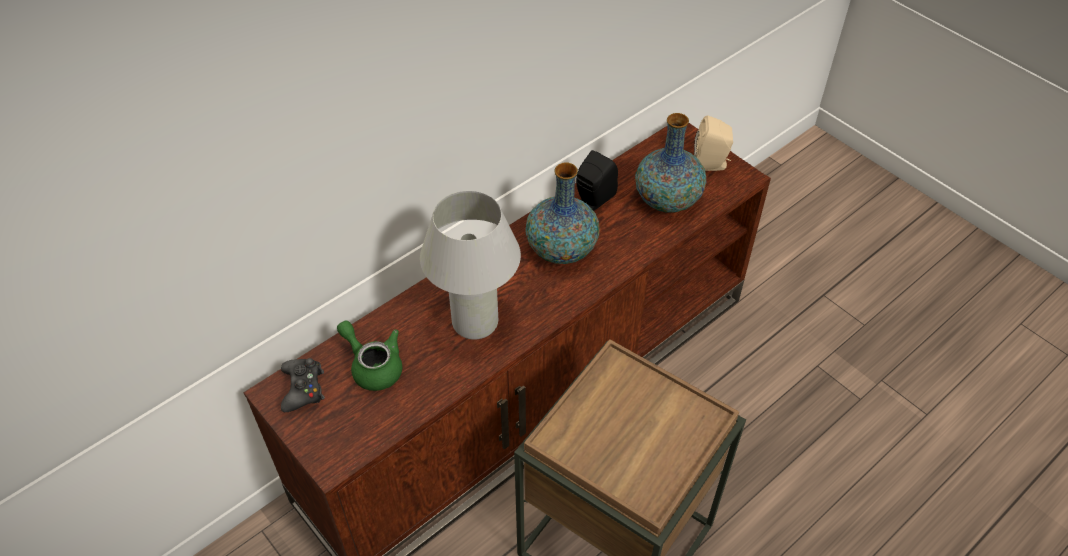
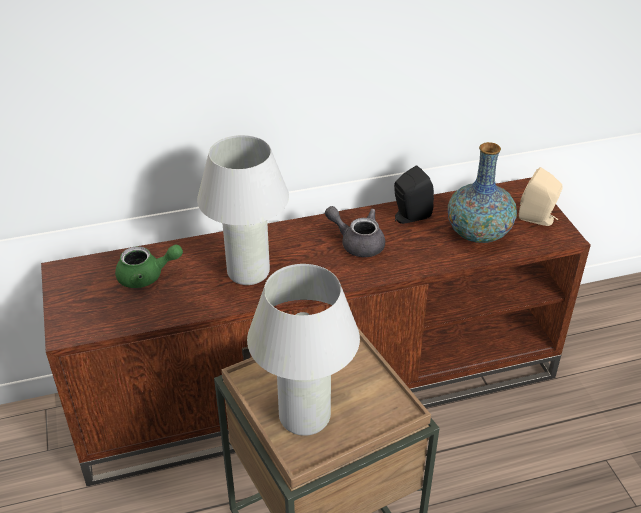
camera: 25 degrees right, 10 degrees down
black game controller [281,358,325,412] -> none
green teapot [337,321,402,391] -> green teapot turned 105 degrees clockwise [115,244,183,288]
vase [525,162,599,264] -> grey teapot [325,206,385,257]
none -> white table lamp [247,264,360,436]

